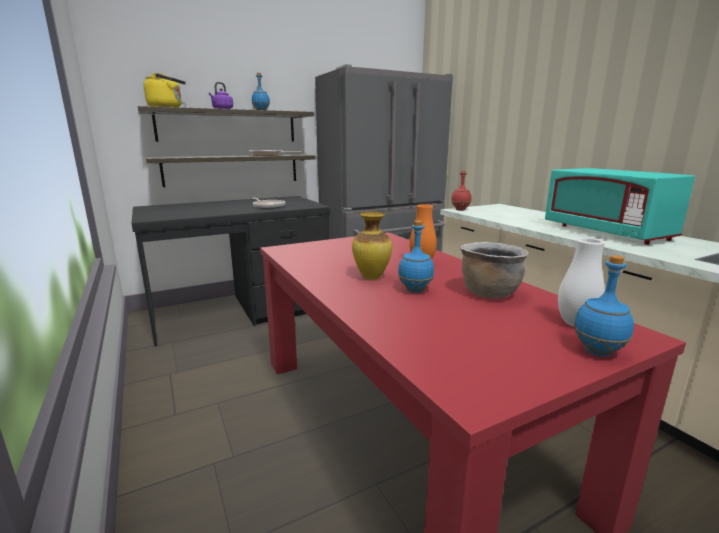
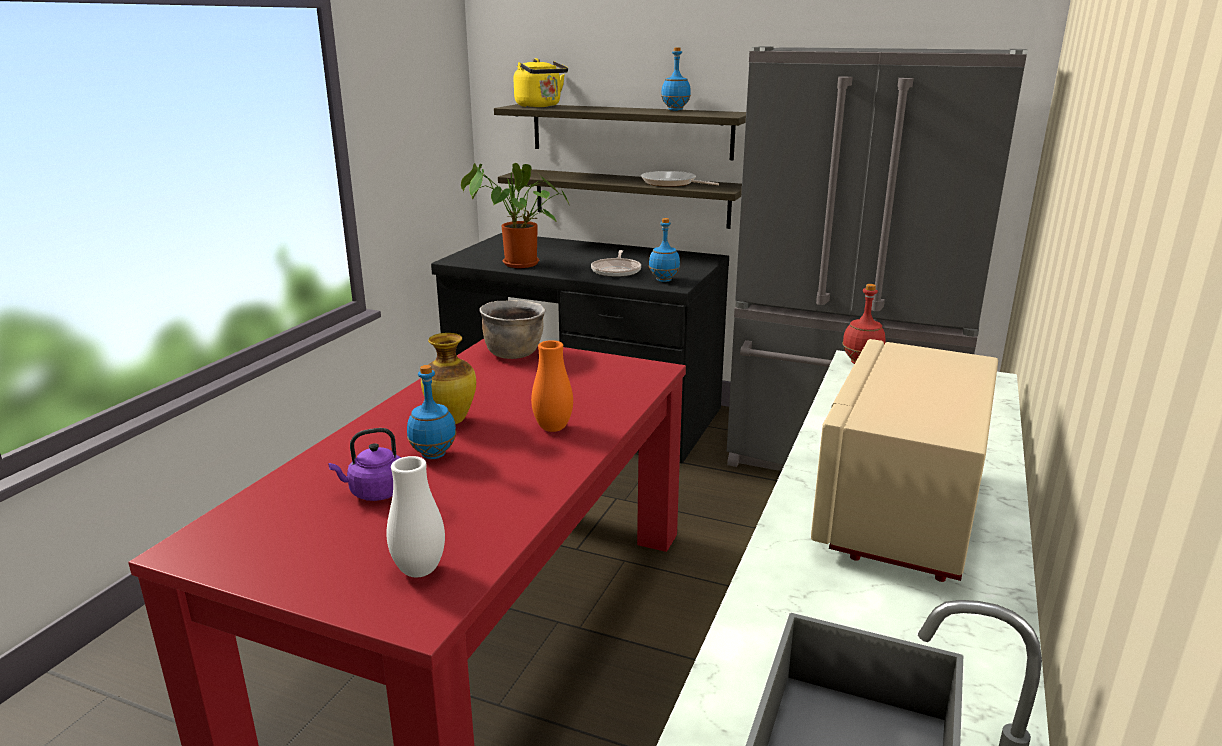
camera: 50 degrees right, 5 degrees up
purple kettle [209,82,233,109] -> purple kettle moved to [328,428,401,501]
brown cooking pot [460,242,529,299] -> brown cooking pot moved to [479,300,546,359]
turquoise microwave [545,168,695,245] -> beige microwave [811,339,998,582]
blue bottle [574,255,634,357] -> blue bottle moved to [649,218,680,282]
none -> potted plant [461,163,569,268]

